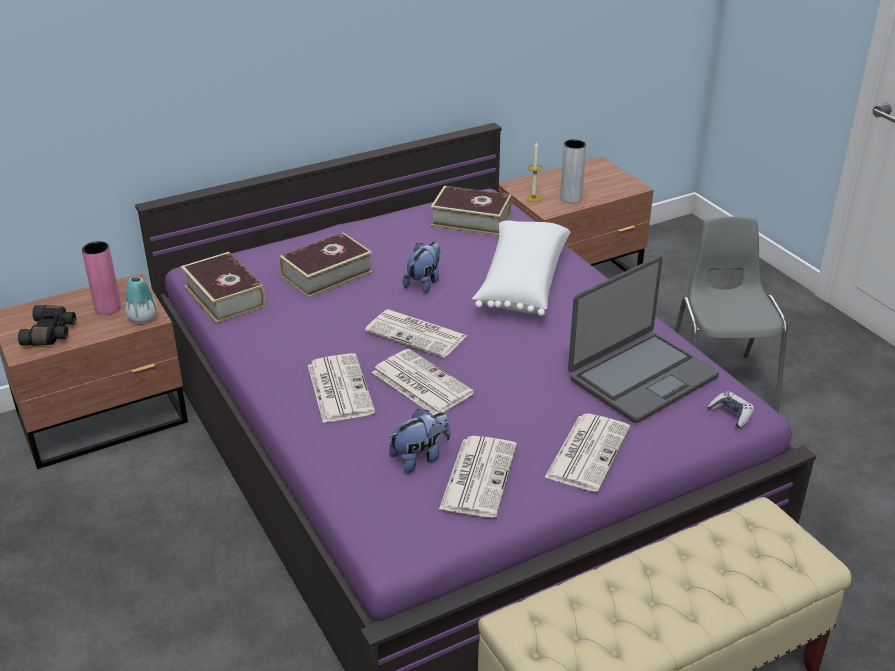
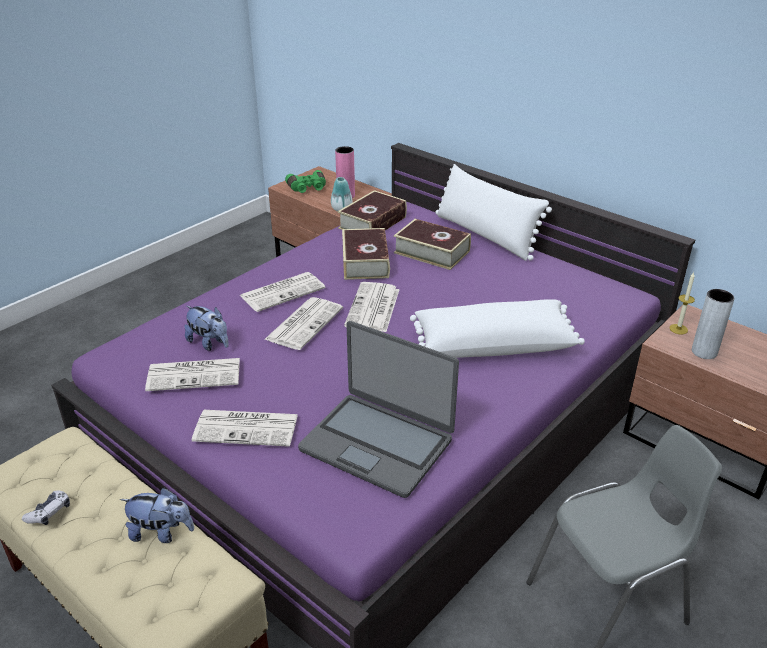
camera: 70 degrees right, 0 degrees up
black binoculars [18,305,76,346] -> green binoculars [285,170,326,193]
plush toy [403,242,440,294] -> plush toy moved to [120,488,194,543]
book [431,186,512,236] -> book moved to [342,228,390,280]
game controller [708,391,754,428] -> game controller moved to [22,490,70,525]
none -> white pillow [435,164,552,261]

